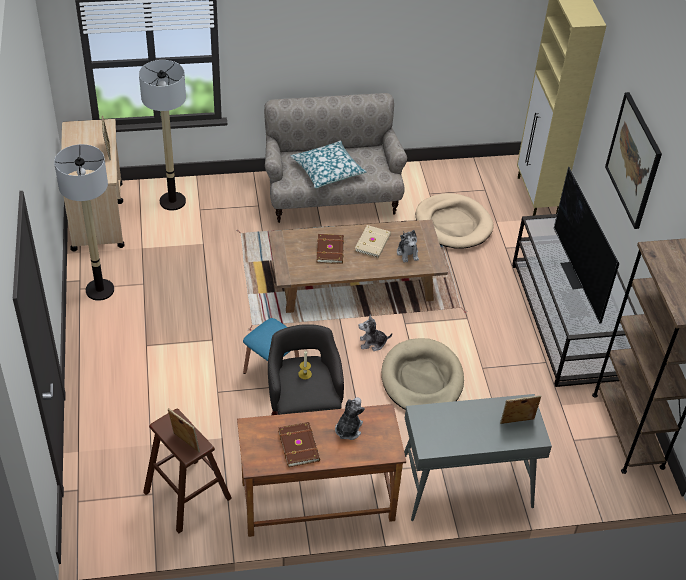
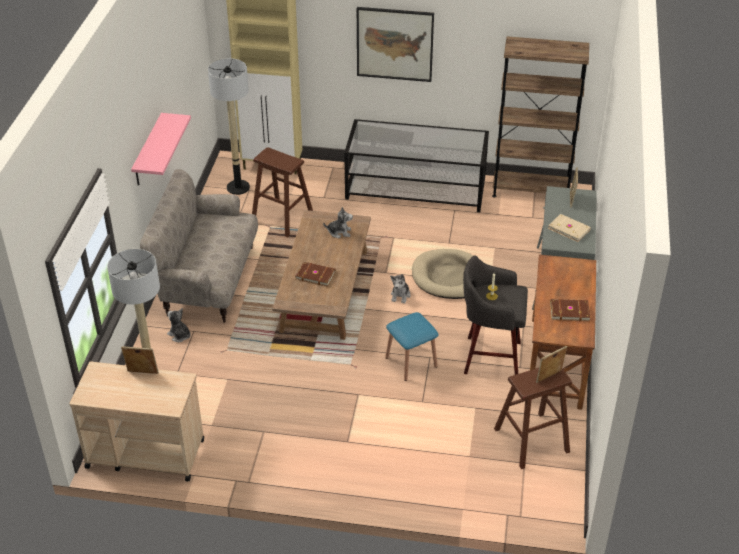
camera: 70 degrees left, 5 degrees down
floor lamp [54,144,114,301] -> floor lamp moved to [208,58,250,195]
pillow [291,141,367,189] -> none
plush toy [335,397,365,440] -> plush toy moved to [167,308,191,342]
beige book [354,225,391,258] -> beige book moved to [548,214,591,242]
beige dog bed [415,193,494,249] -> brown stool [252,147,313,237]
television [554,167,619,324] -> none
none -> pink shelf [131,113,191,186]

